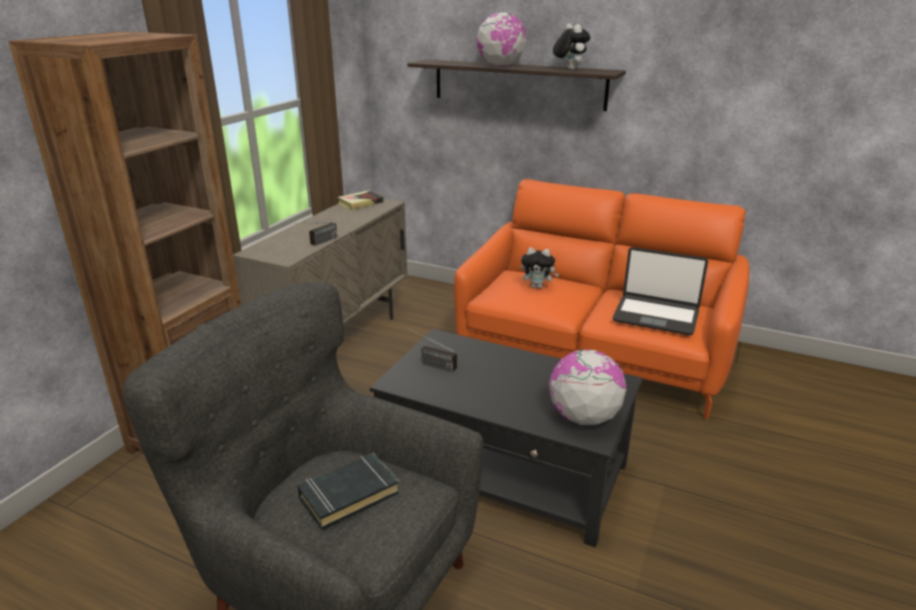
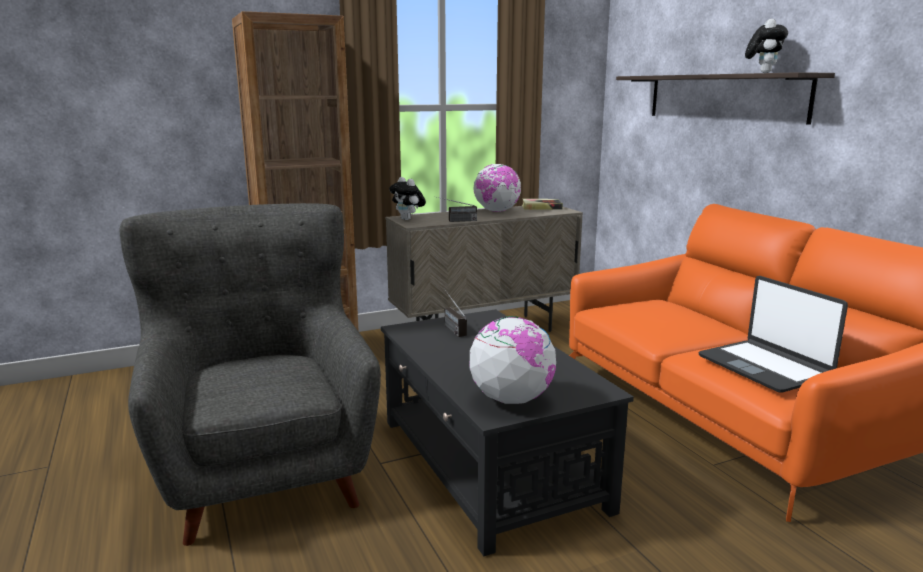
camera: 40 degrees right, 10 degrees down
black book [297,453,400,530] -> none
globe [476,13,527,66] -> globe moved to [473,164,521,212]
plush toy [521,248,559,289] -> plush toy moved to [389,177,426,220]

